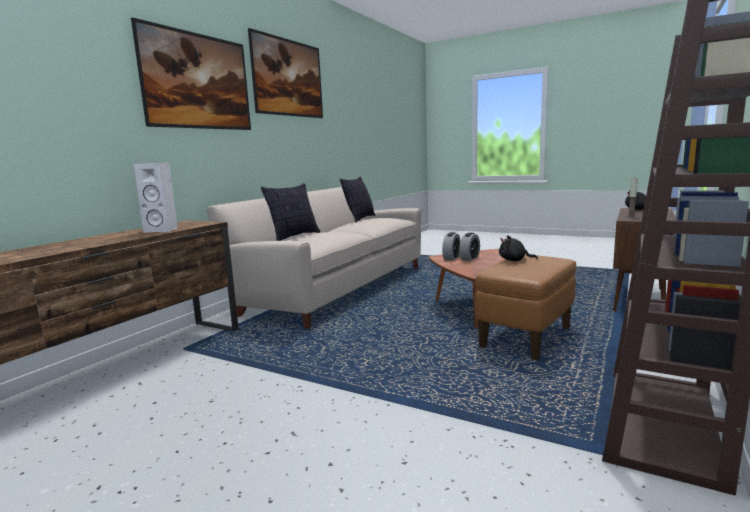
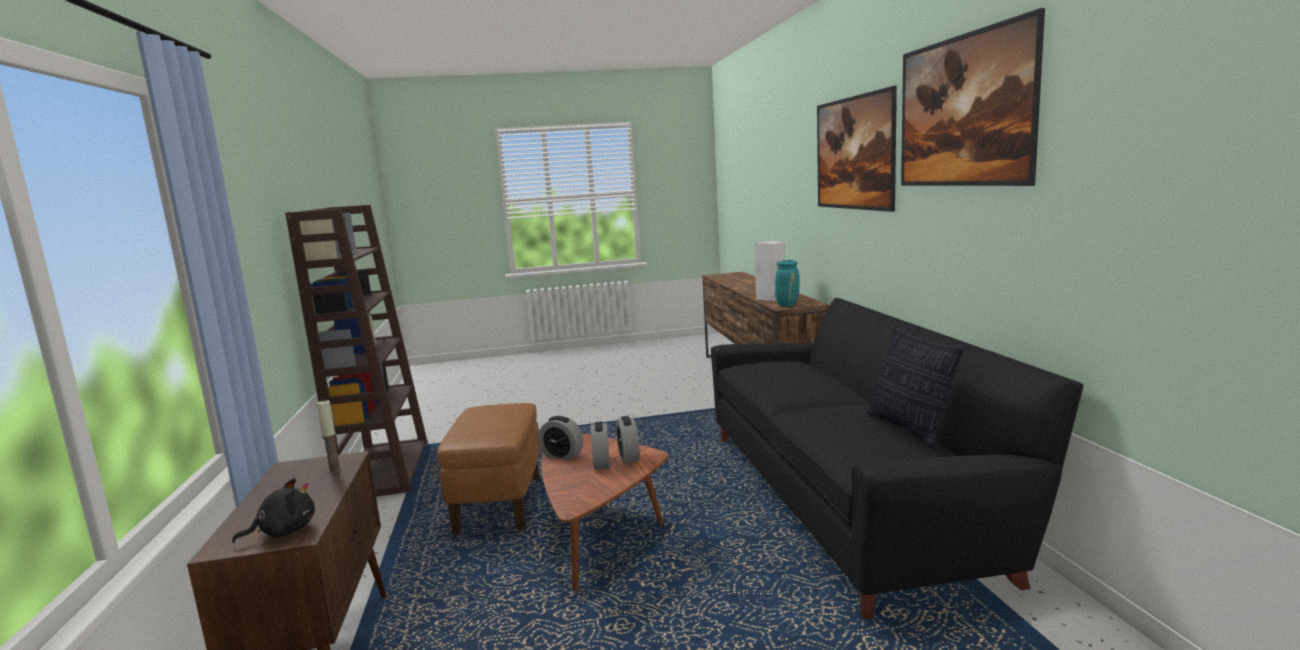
camera: 140 degrees right, 0 degrees up
beige sofa [207,187,422,329] -> black sofa [711,298,1083,620]
pillow [261,183,320,241] -> none
black plush toy [499,235,538,261] -> none
none -> alarm clock [538,416,583,460]
none -> turquoise vase [775,260,800,307]

